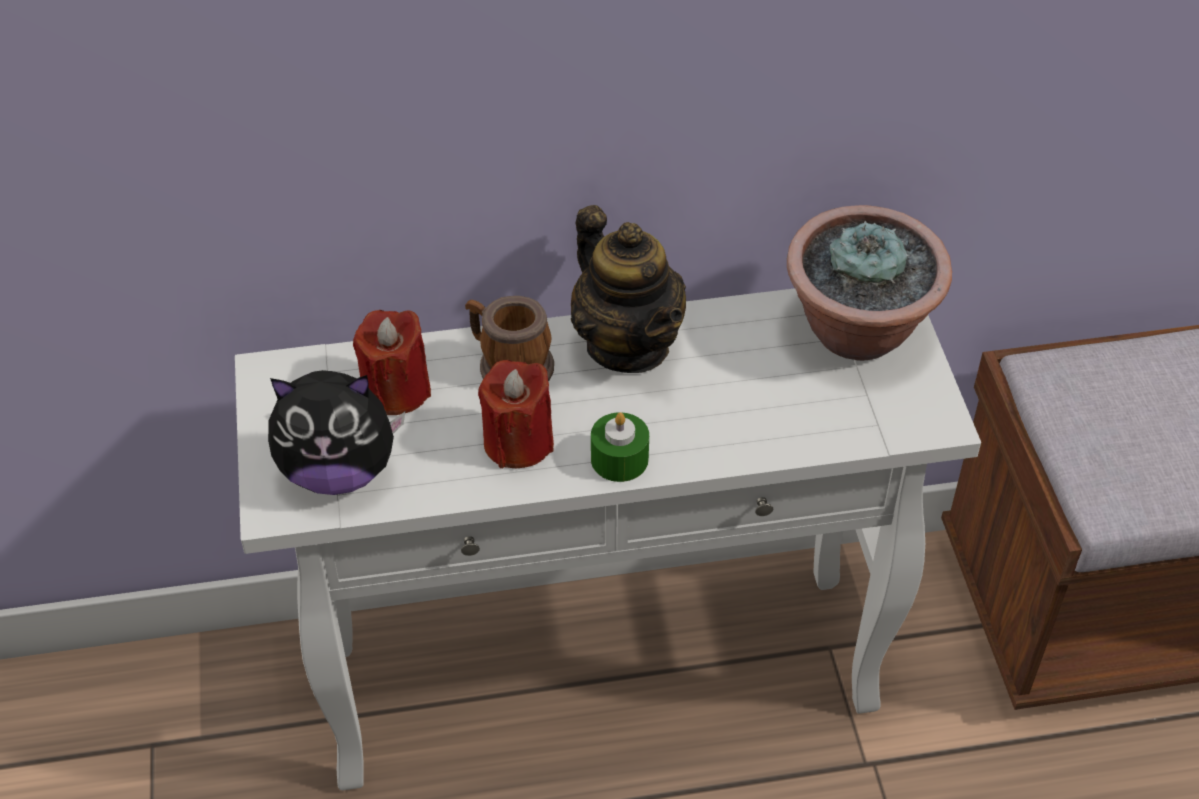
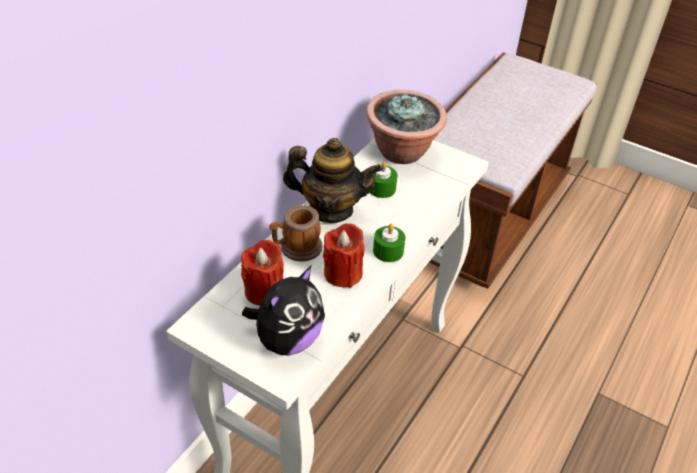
camera: 50 degrees left, 5 degrees down
none -> green candle [369,162,398,198]

